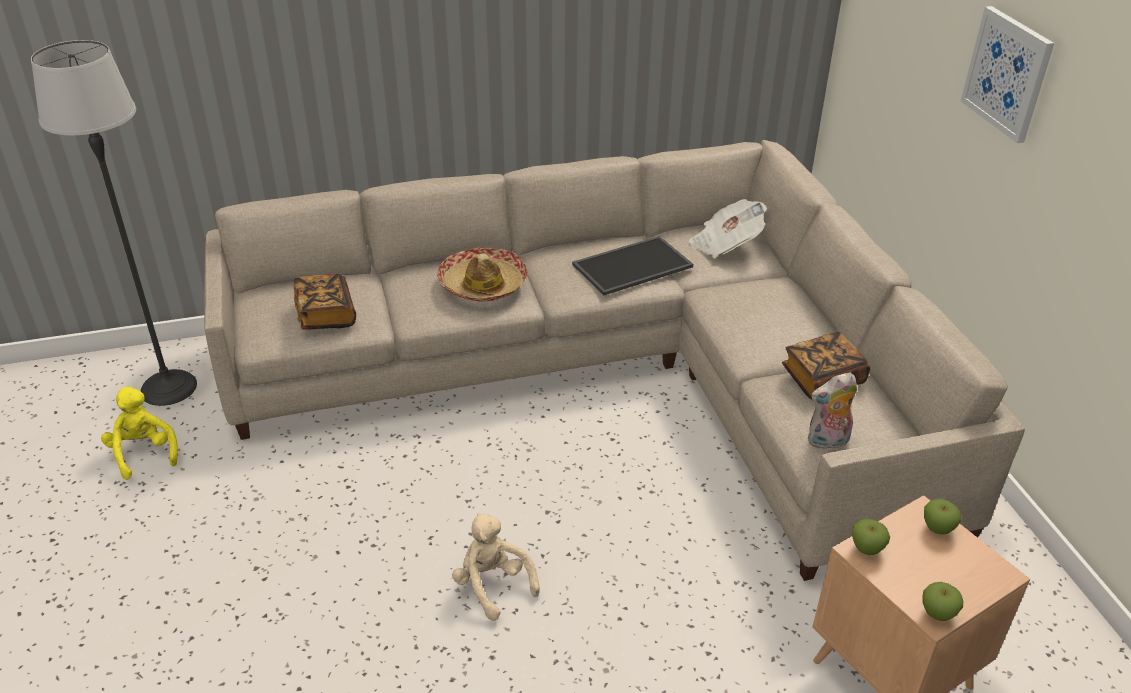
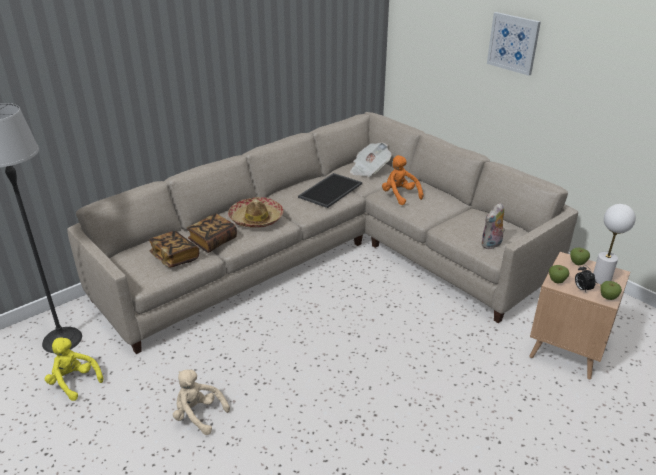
camera: 25 degrees left, 5 degrees down
beige plush toy [452,513,540,621] -> beige plush toy moved to [173,369,230,435]
book [782,332,870,399] -> book moved to [187,213,237,253]
none -> orange plush toy [382,155,424,205]
none -> alarm clock [575,265,596,292]
none -> white table lamp [593,204,636,285]

